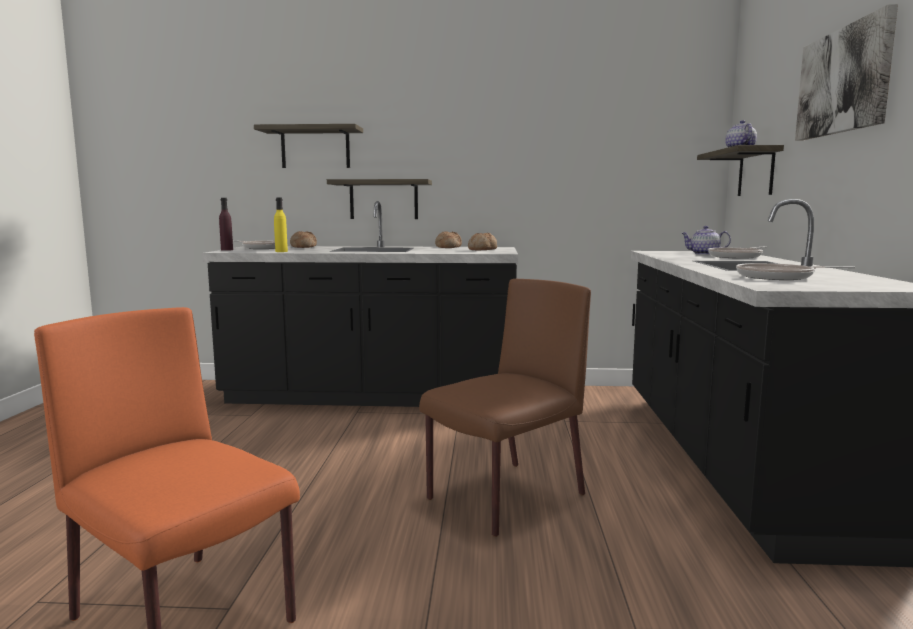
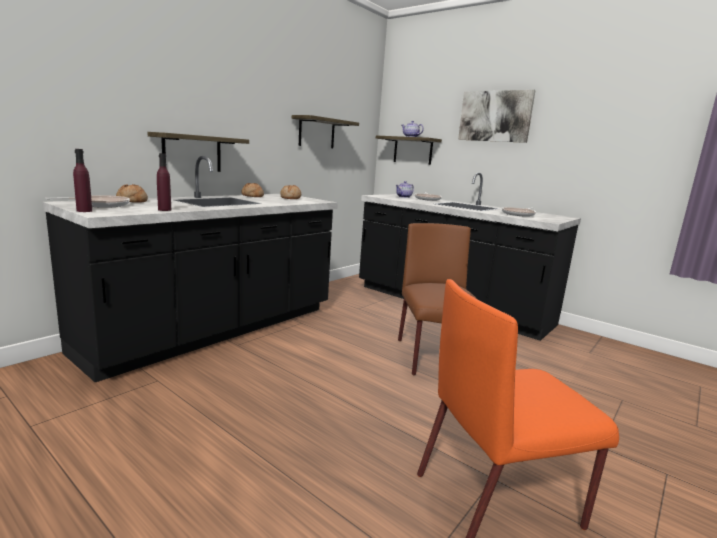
camera: 55 degrees left, 5 degrees up
shelf [254,124,363,168] -> shelf moved to [292,115,359,148]
yellow bottle [274,197,288,252] -> purple bottle [157,153,171,211]

